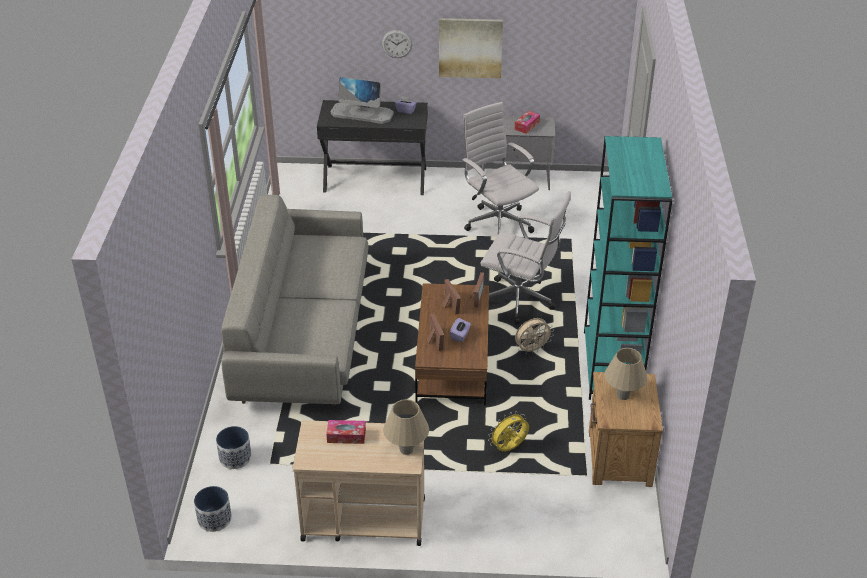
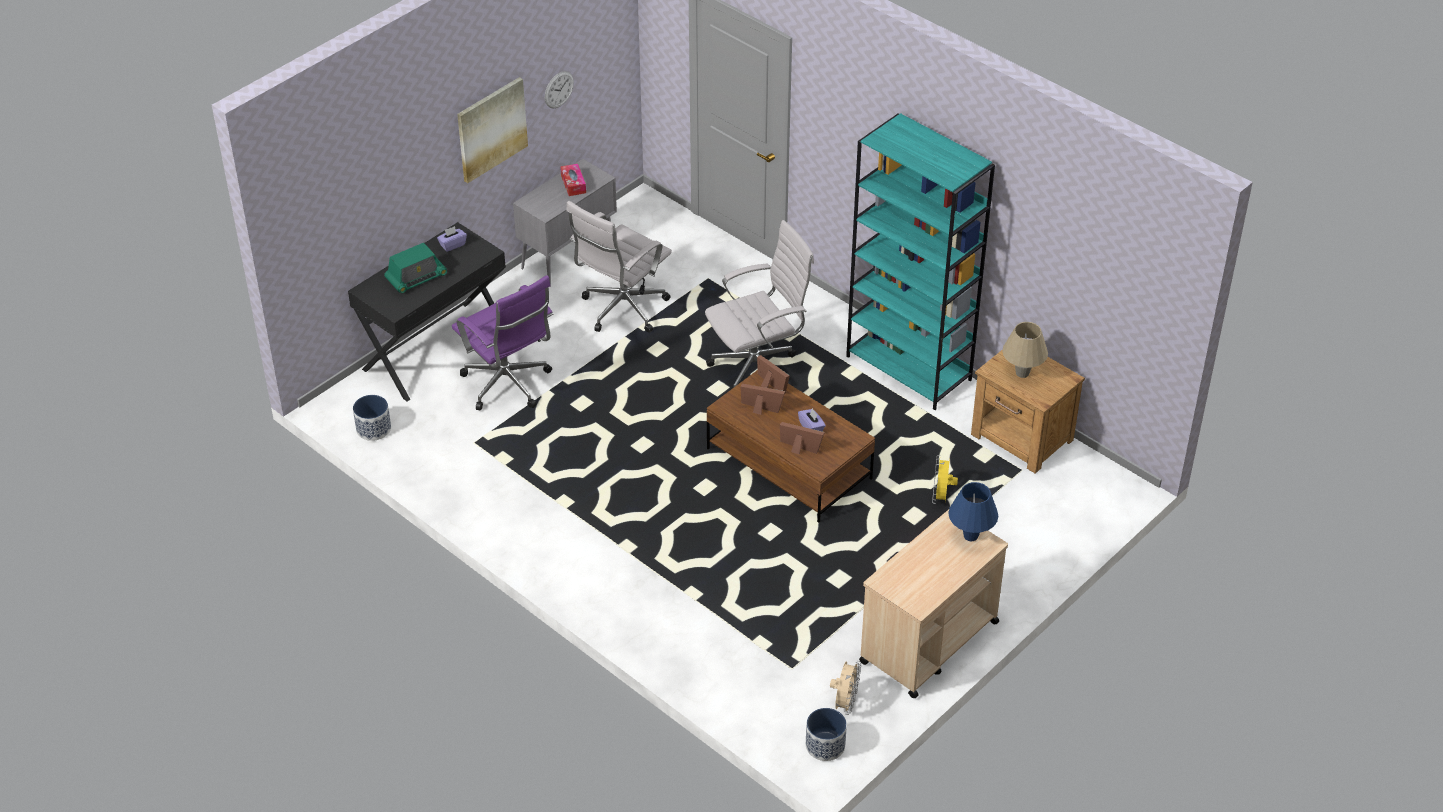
camera: 50 degrees left, 5 degrees up
planter [216,426,251,469] -> planter moved to [353,395,391,441]
grey sofa [221,195,369,406] -> none
tissue box [326,420,366,444] -> none
monitor [331,77,394,124] -> radio [384,243,447,293]
wall clock [382,30,413,58] -> wall clock moved to [545,71,574,109]
beige table lamp [383,399,429,455] -> blue table lamp [948,482,998,541]
white office chair [462,102,539,234] -> white office chair turned 60 degrees counterclockwise [566,201,672,333]
beige fan [515,318,554,355] -> beige fan moved to [830,661,861,715]
none -> purple office chair [452,275,553,410]

